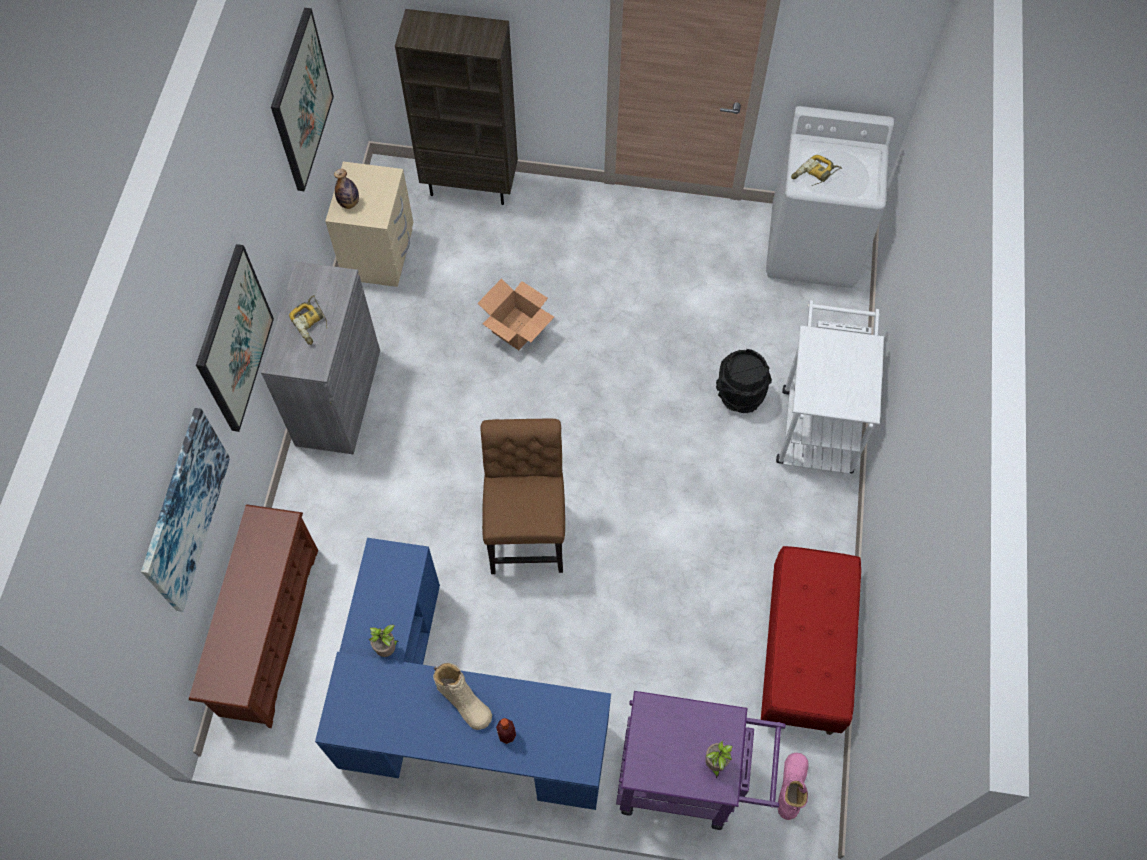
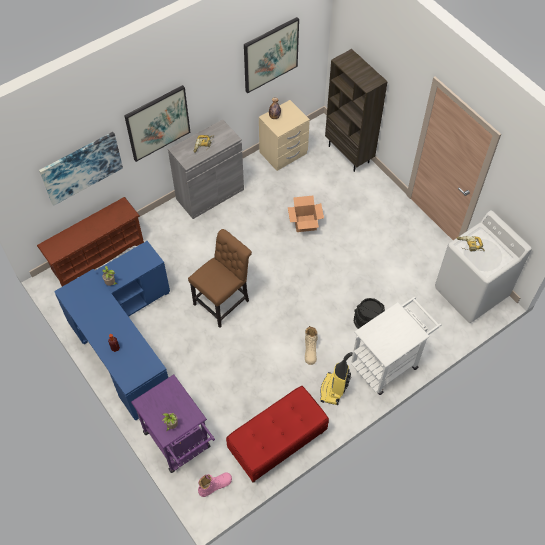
camera: 45 degrees right, 5 degrees down
beige boot [433,663,492,730] -> beige boot moved to [305,326,318,365]
none -> vacuum cleaner [320,352,353,405]

